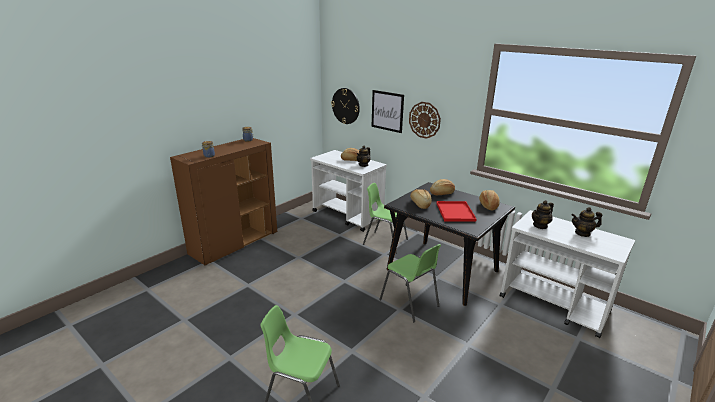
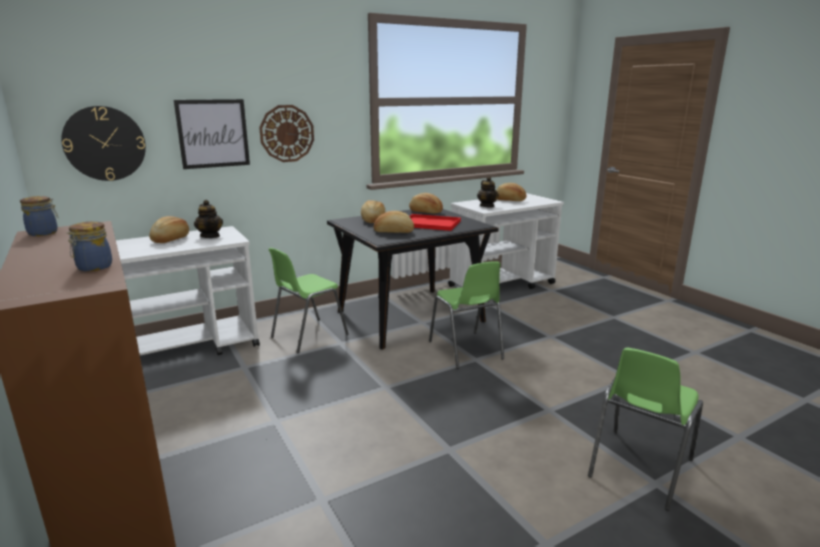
camera: 70 degrees left, 5 degrees down
green chair [379,244,441,322] -> green chair turned 90 degrees clockwise [429,261,504,369]
teapot [571,207,602,237] -> bread [496,183,526,201]

